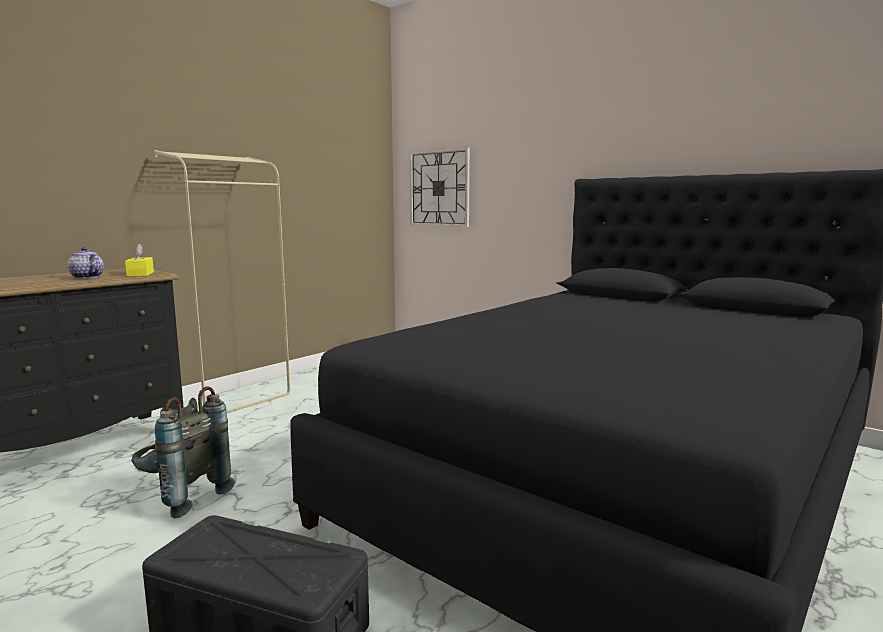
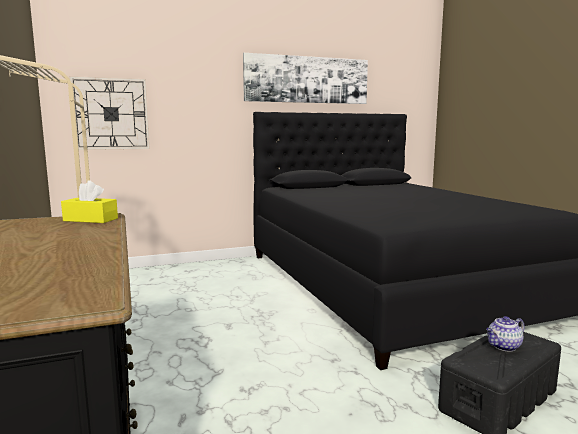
camera: 60 degrees left, 0 degrees up
teapot [68,247,104,279] -> teapot moved to [486,316,525,352]
grey backpack [132,386,235,518] -> none
none -> picture [243,53,368,104]

